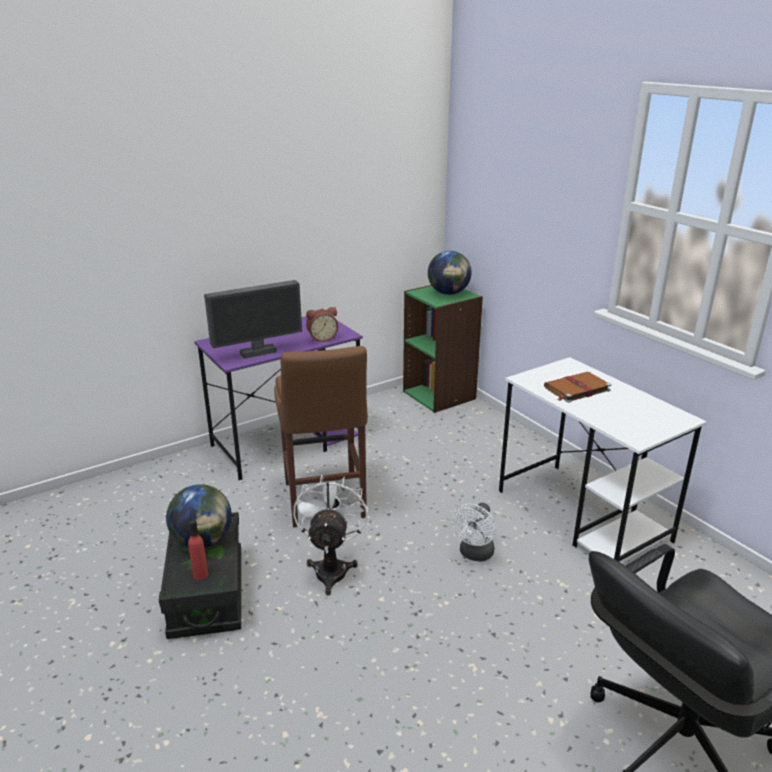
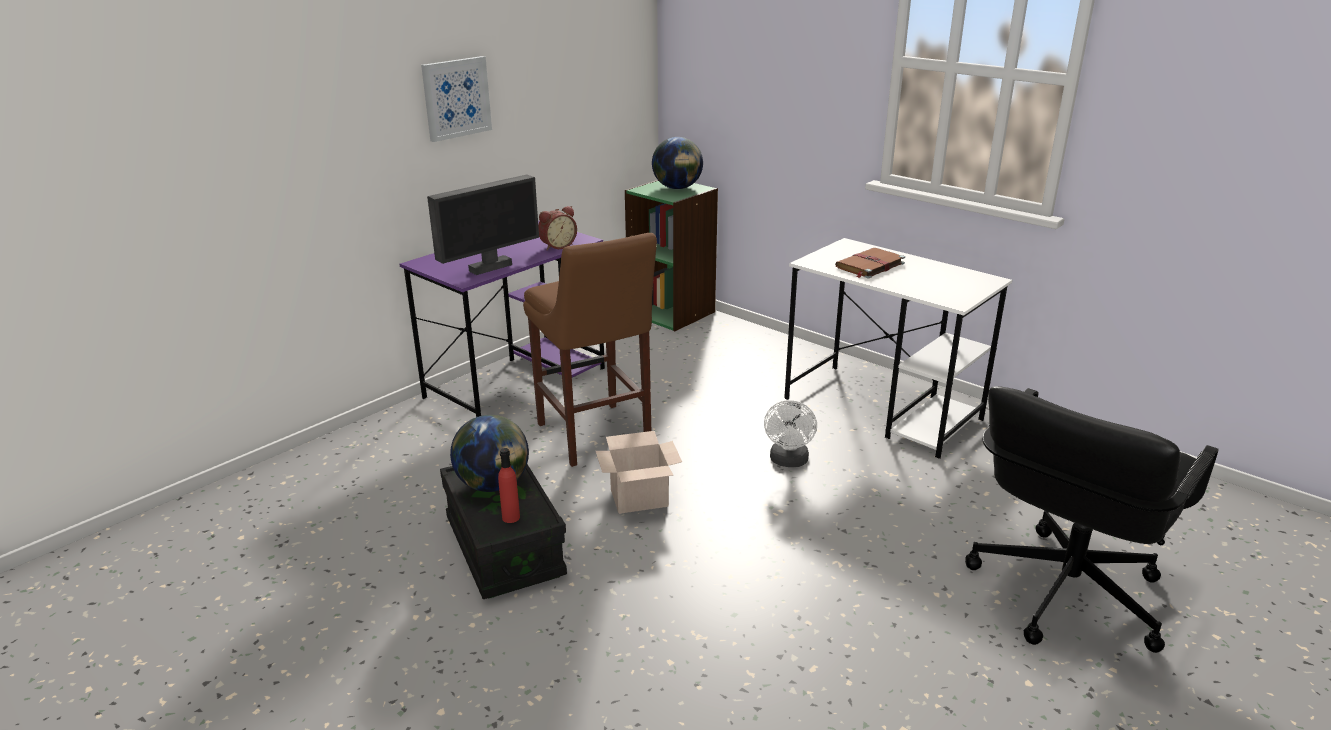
camera: 15 degrees left, 0 degrees up
white fan [293,475,368,595] -> cardboard box [596,431,682,514]
none -> picture [421,56,492,142]

